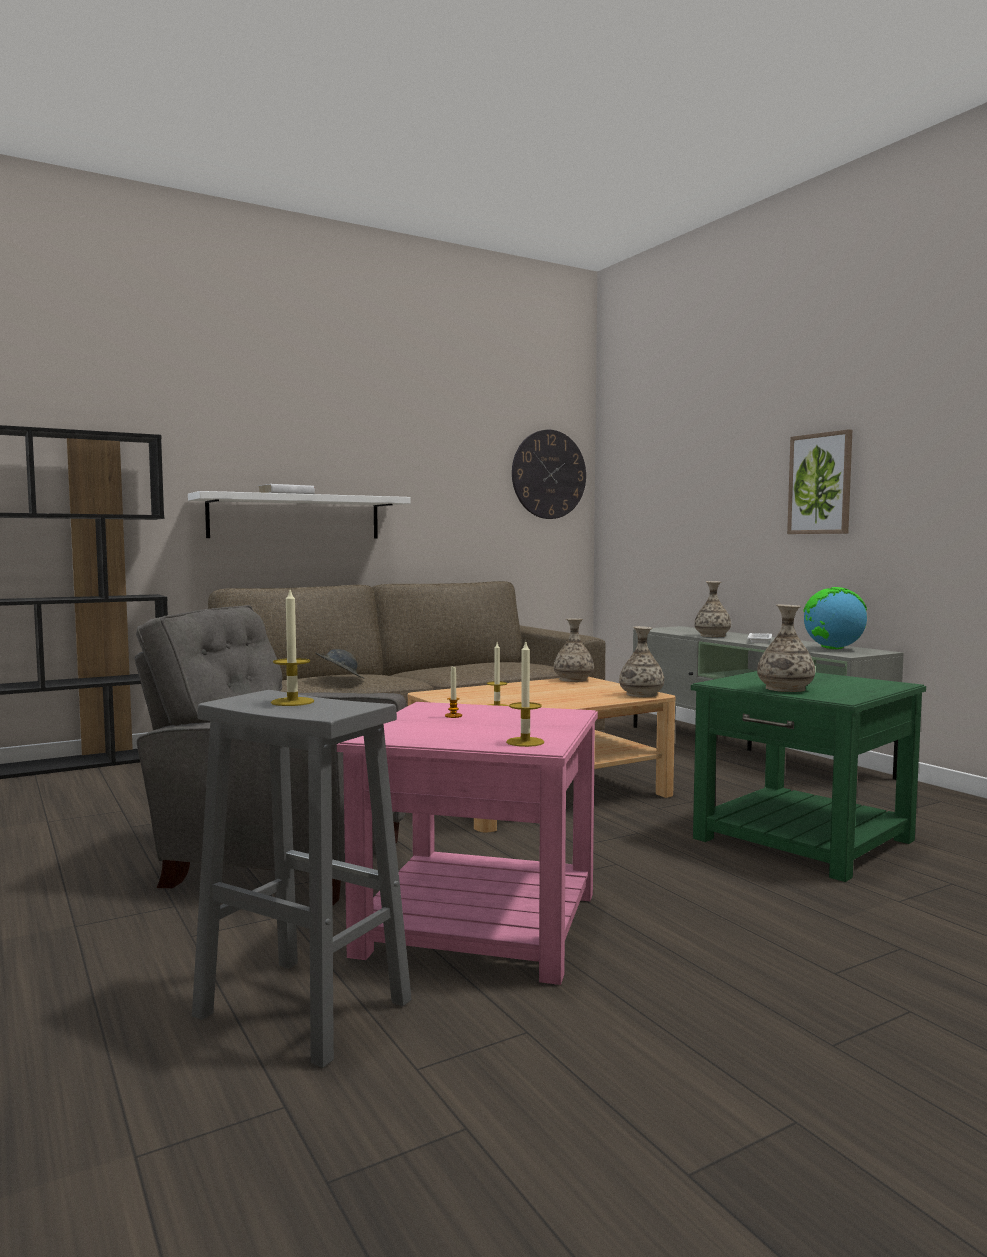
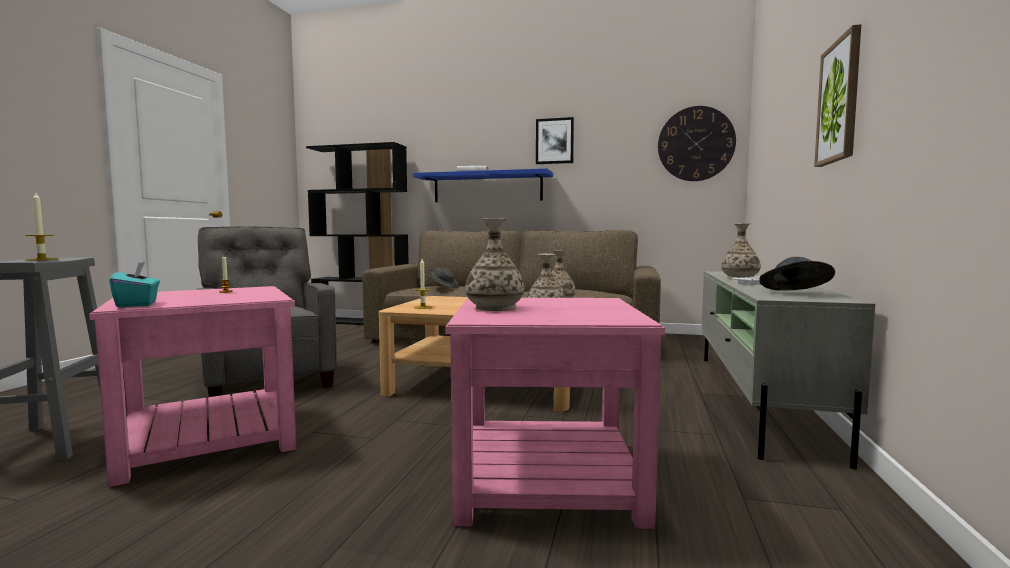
camera: 45 degrees right, 0 degrees up
white shelf [188,491,411,539] -> blue shelf [413,168,553,202]
candle [506,640,544,747] -> turquoise tissue box [109,262,160,307]
green side table [691,671,926,882] -> pink side table [445,298,665,529]
globe [803,587,867,649] -> grey hat [759,257,835,290]
none -> picture [536,117,574,164]

